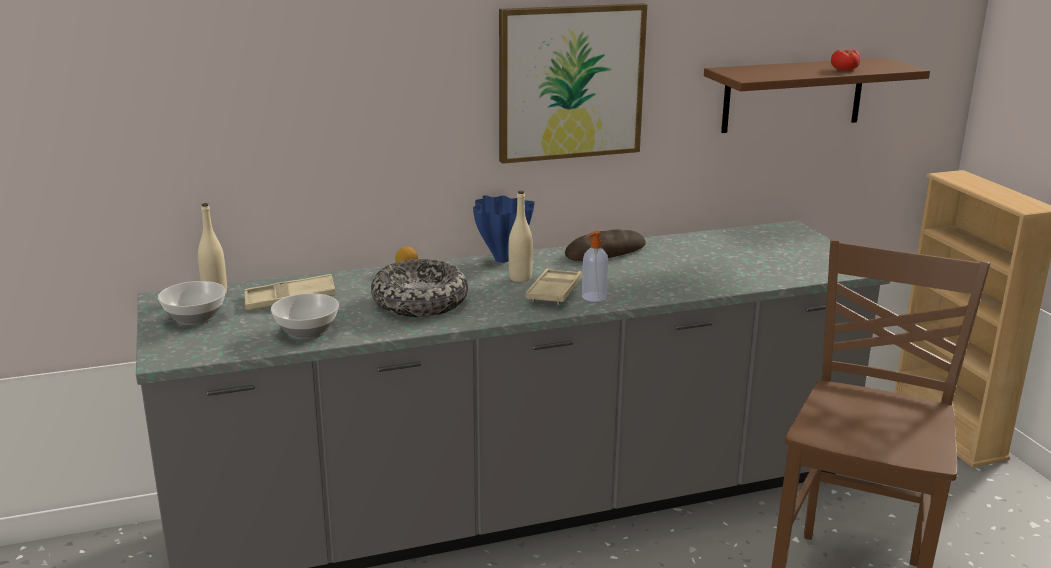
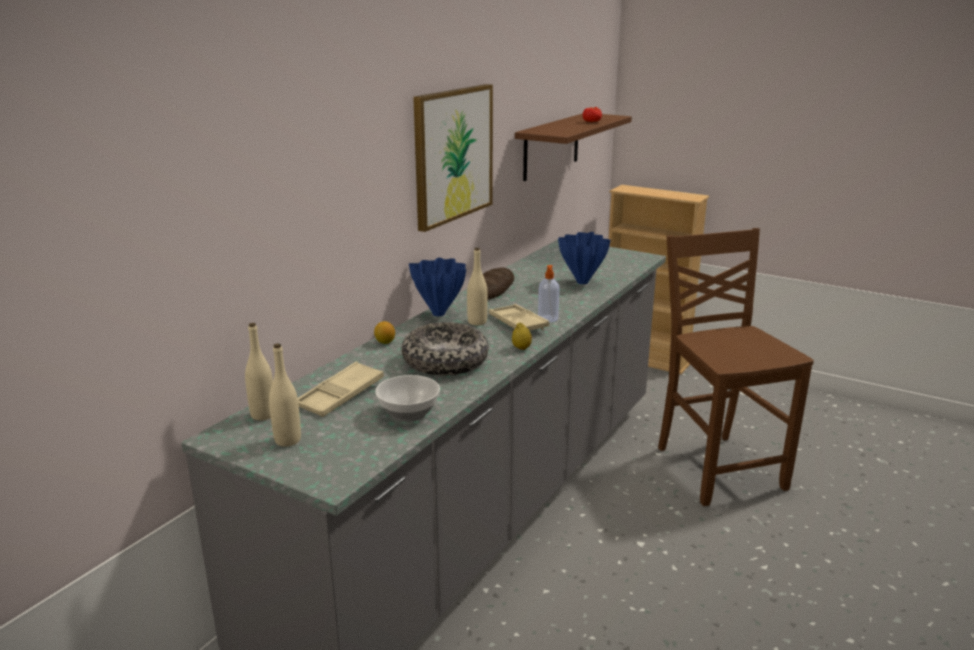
camera: 40 degrees left, 0 degrees up
bowl [158,281,226,326] -> beige bottle [269,344,301,447]
none -> lemon [512,323,532,350]
none -> blue vase [558,232,611,284]

